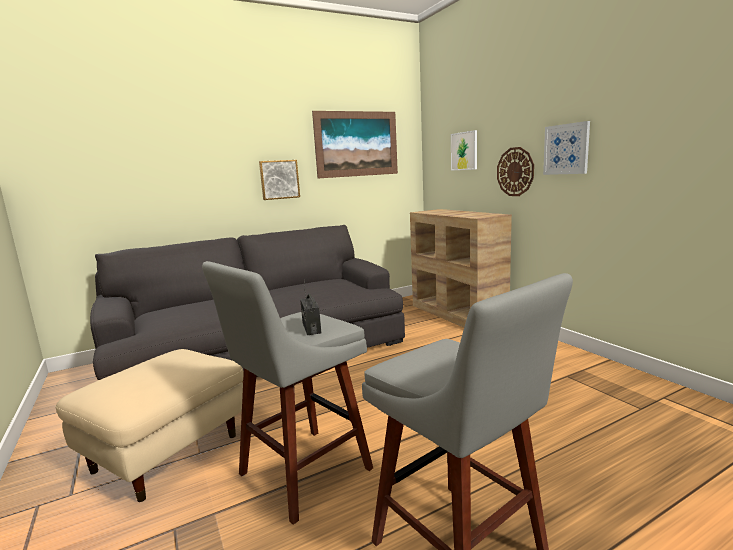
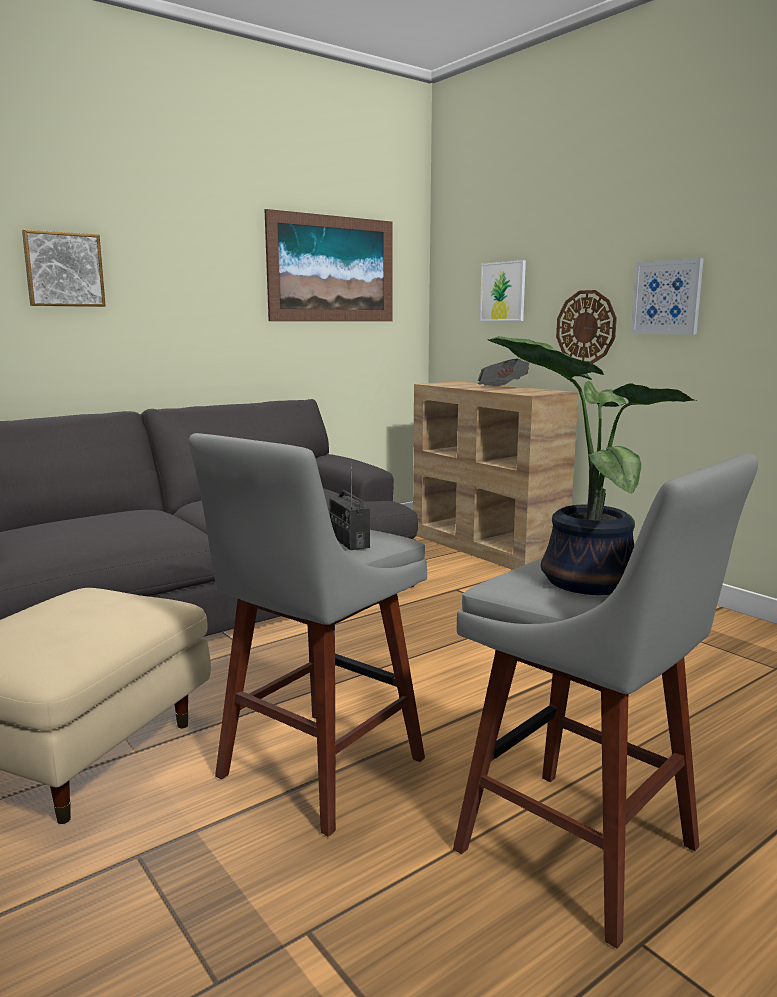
camera: 10 degrees left, 0 degrees up
picture [259,160,300,200] -> picture moved to [22,230,106,307]
none -> newspaper [478,359,529,386]
none -> potted plant [487,336,697,595]

